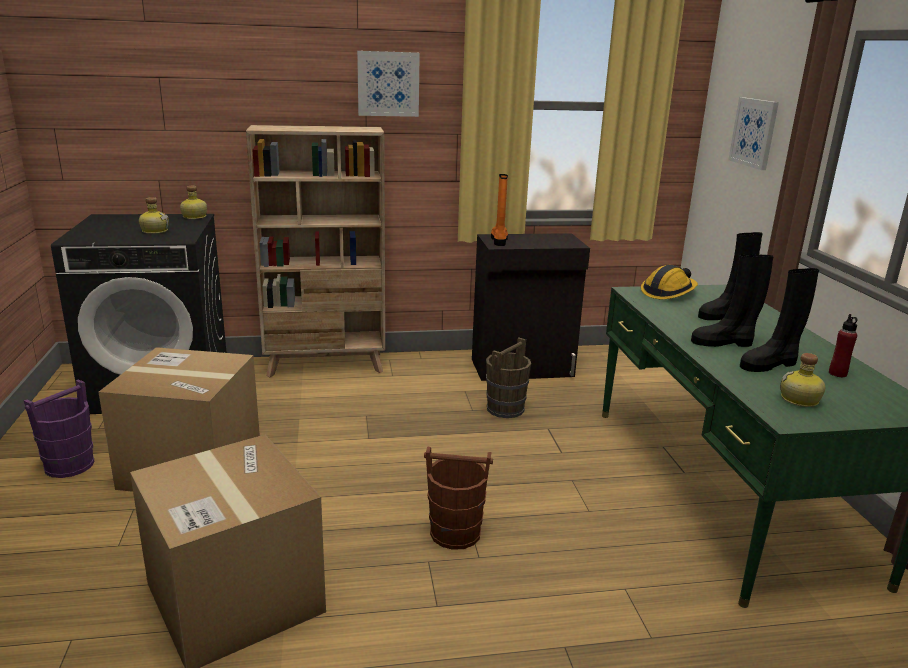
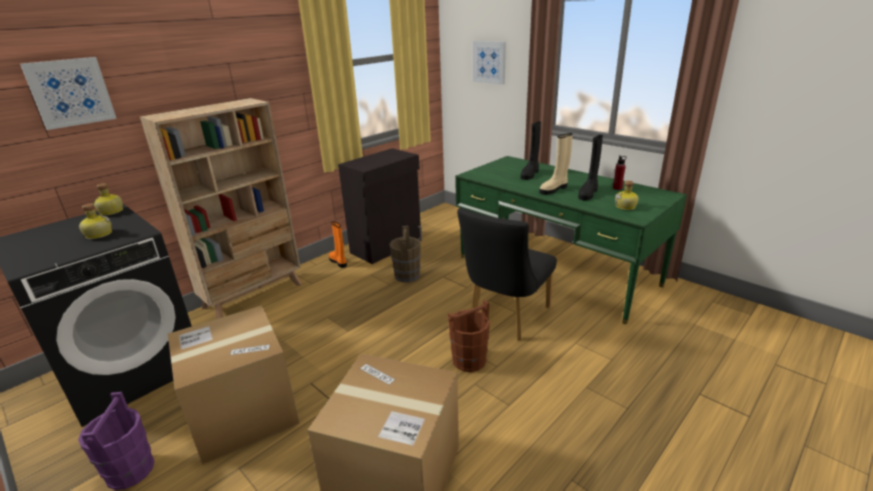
camera: 35 degrees left, 5 degrees up
picture [357,51,420,117] -> picture moved to [20,57,117,130]
orange boot [491,174,508,246] -> orange boot moved to [329,222,347,268]
hard hat [641,265,698,299] -> none
black boot [691,254,774,347] -> beige boot [539,133,573,195]
none -> black chair [457,208,557,340]

